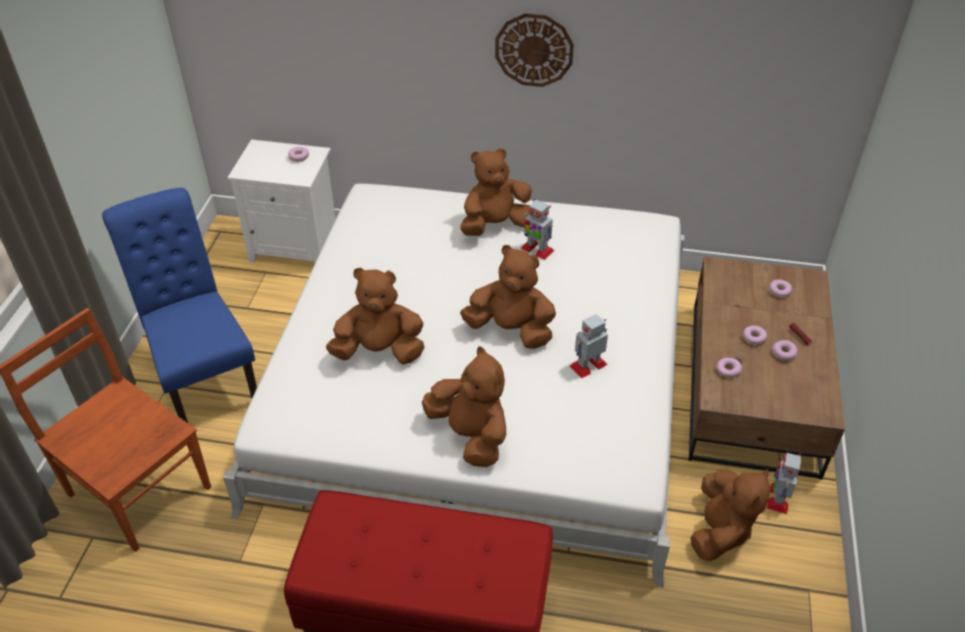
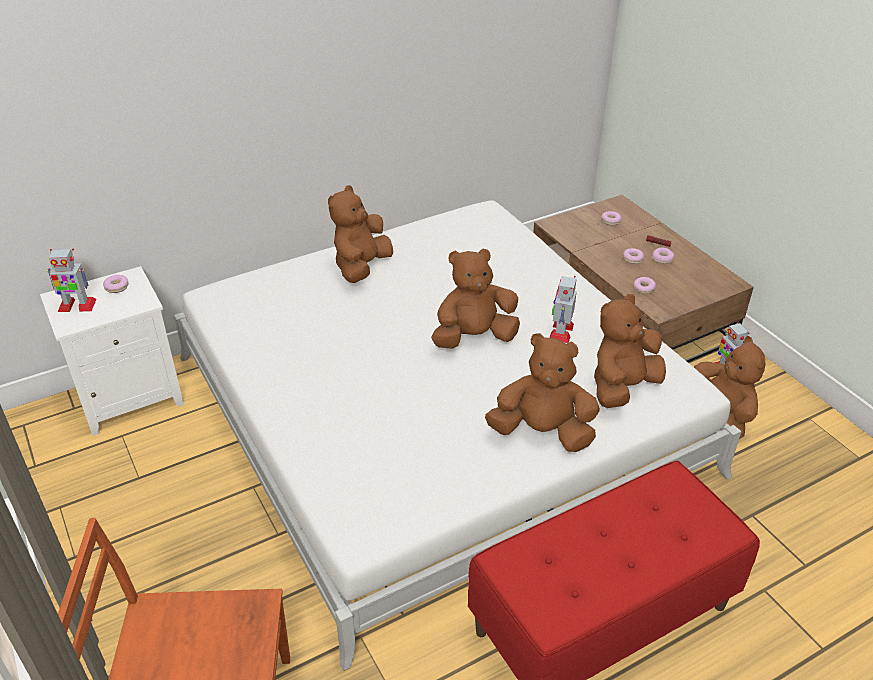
camera: 40 degrees left, 5 degrees down
blue chair [102,188,257,423] -> none
brown plush toy [326,267,425,364] -> brown plush toy moved to [594,294,666,408]
wall clock [495,13,574,87] -> none
toy robot [521,199,554,260] -> toy robot moved to [47,249,97,312]

